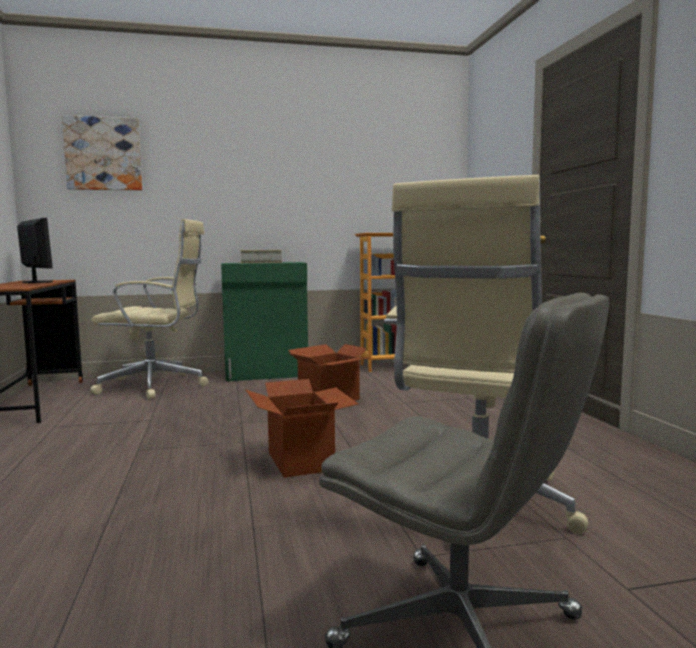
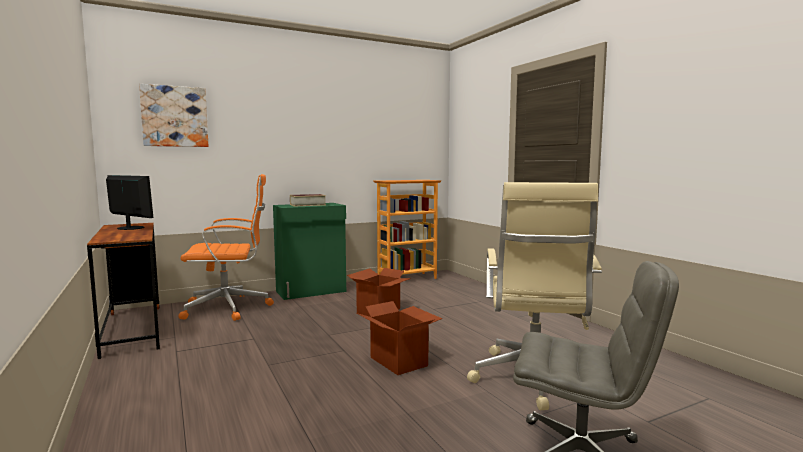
camera: 15 degrees left, 0 degrees up
beige office chair [90,219,209,400] -> orange office chair [179,174,274,321]

